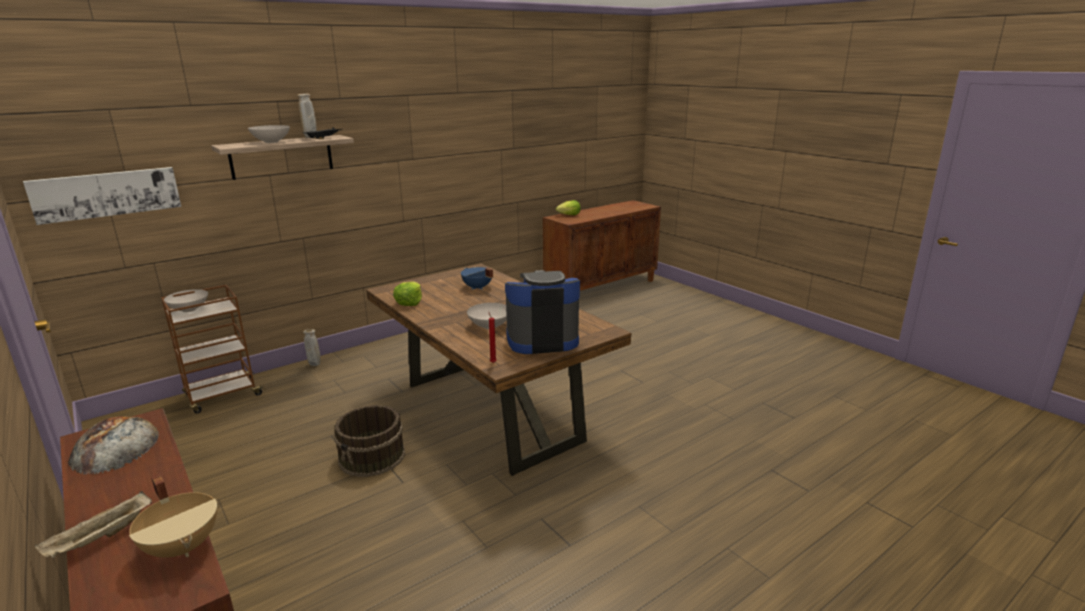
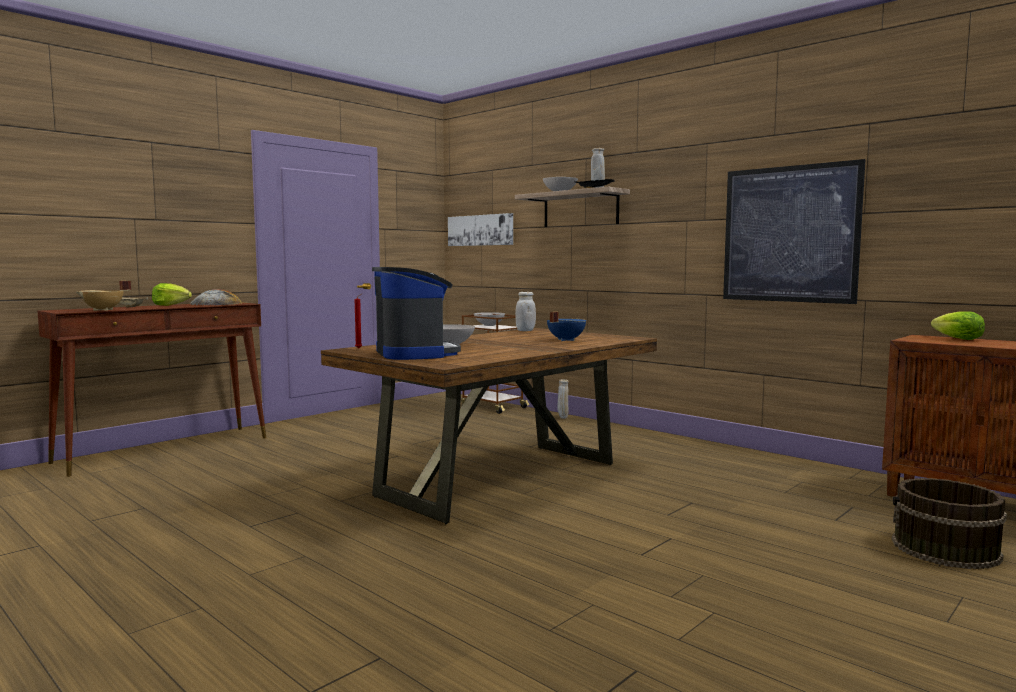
camera: 80 degrees right, 15 degrees down
brown bucket [334,405,405,477] -> brown bucket moved to [892,478,1007,569]
lettuce [393,281,422,306] -> lettuce moved to [152,283,192,306]
none -> white jar [515,292,536,331]
none -> picture [723,159,865,304]

